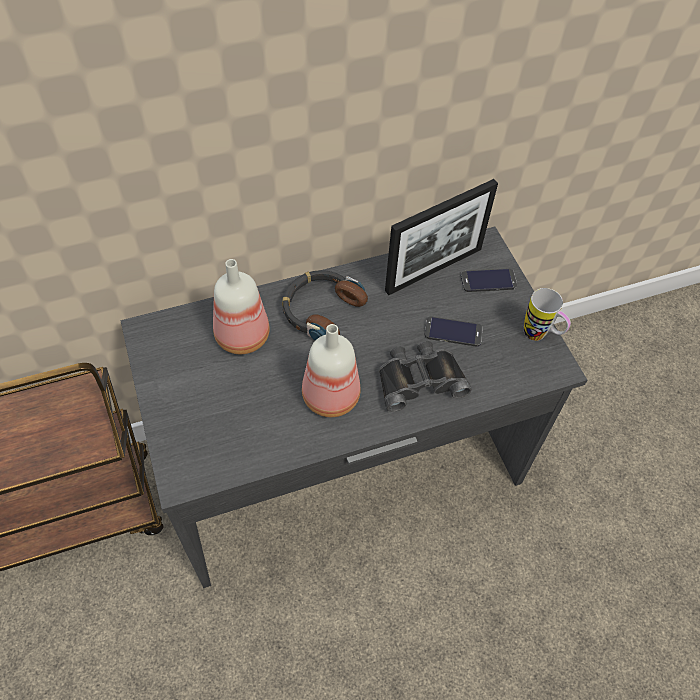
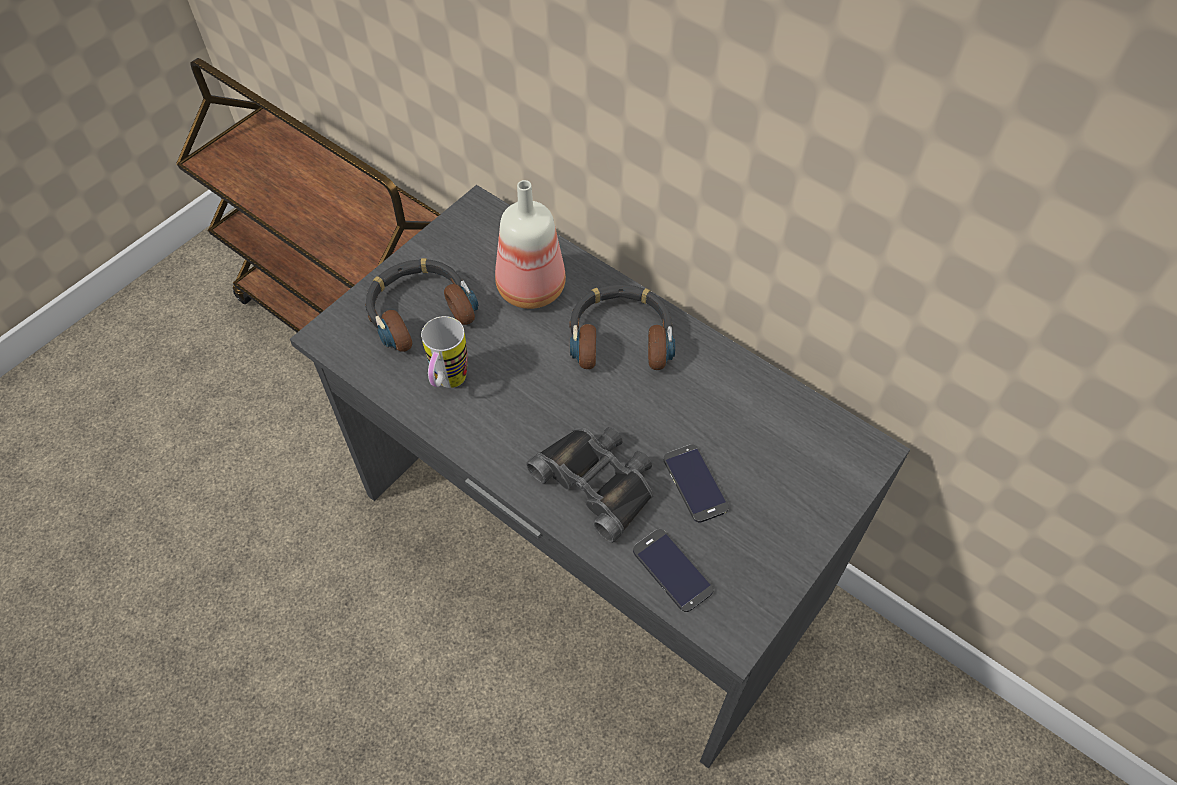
camera: 60 degrees right, 0 degrees up
bottle [302,324,361,417] -> none
picture frame [385,179,498,295] -> none
phone [461,269,517,292] -> phone moved to [633,529,714,612]
mug [524,288,571,341] -> mug moved to [421,316,468,388]
none -> headphones [365,258,478,352]

